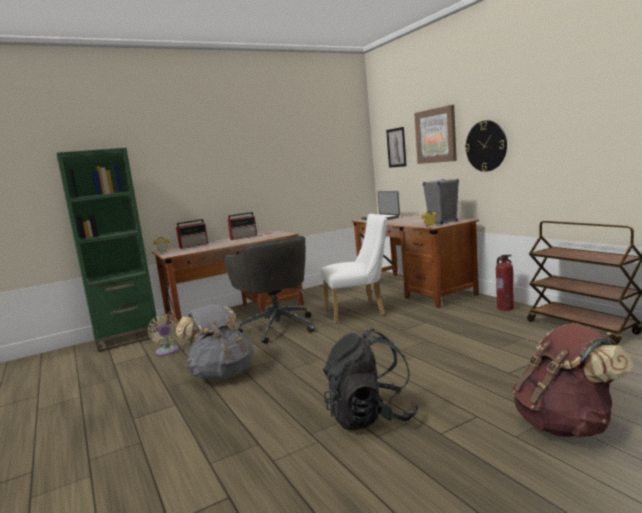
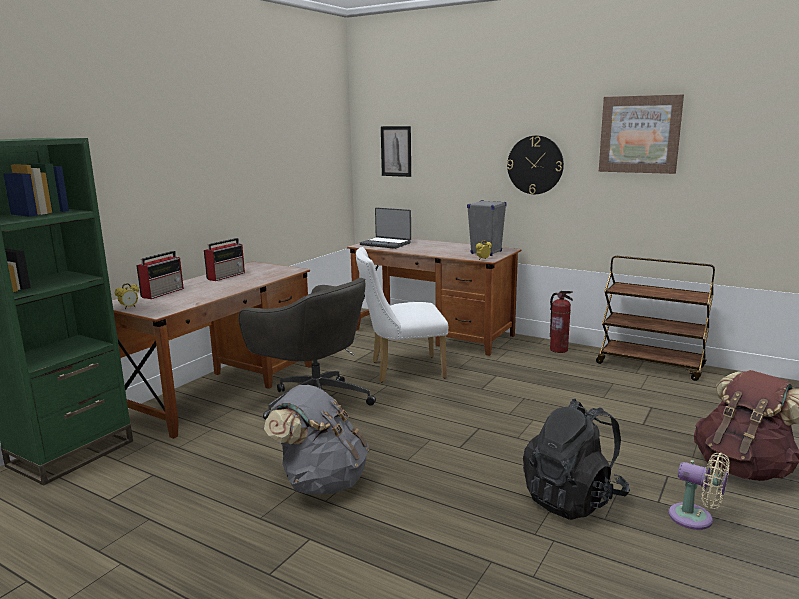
camera: 30 degrees left, 5 degrees up
beige fan [148,314,179,356] -> beige fan moved to [669,453,730,530]
white chair [320,214,387,324] -> white chair turned 150 degrees counterclockwise [356,247,448,382]
picture [414,105,457,164] -> picture moved to [599,94,684,174]

